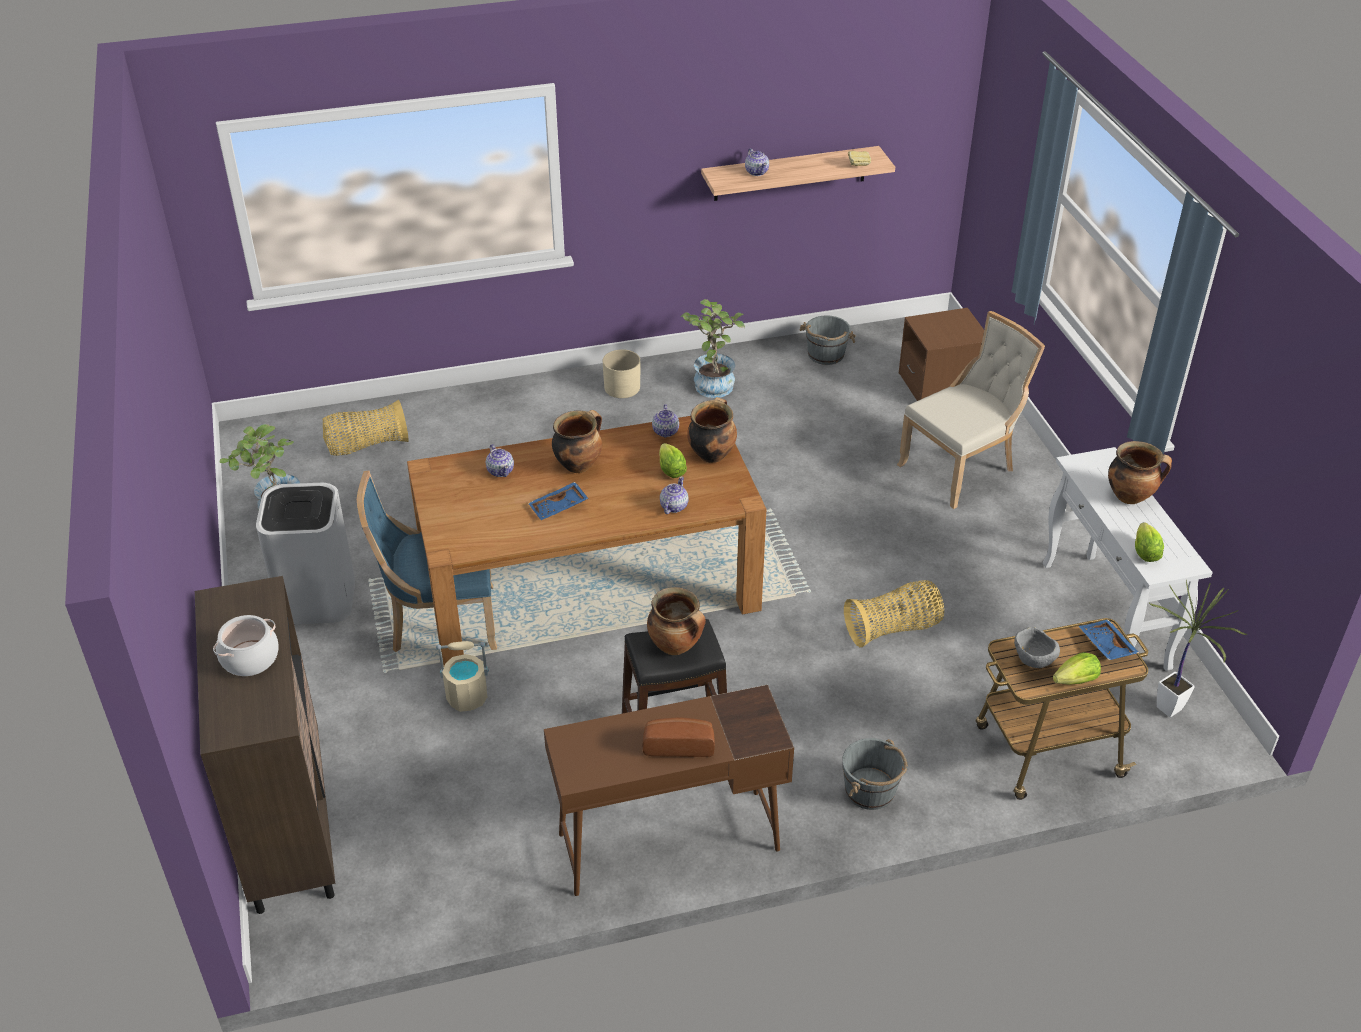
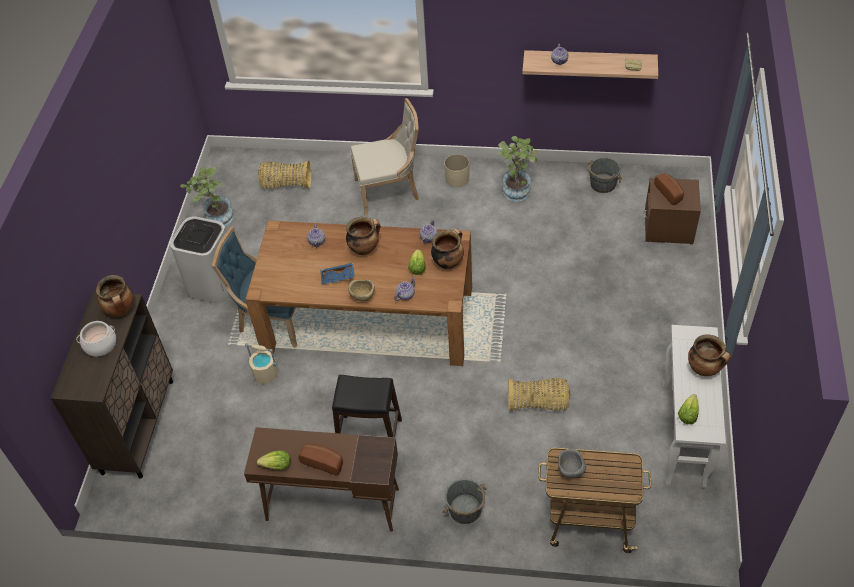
camera: 25 degrees right, 10 degrees up
cooking pot [647,587,706,655] -> cooking pot moved to [96,275,133,317]
beige chair [897,311,1045,509] -> beige chair moved to [350,98,419,216]
lettuce [1053,652,1101,685] -> lettuce moved to [257,450,291,470]
blue tray [1079,620,1139,660] -> none
potted plant [1148,580,1247,717] -> none
none -> beige bowl [348,280,375,301]
none -> bread [654,173,684,205]

